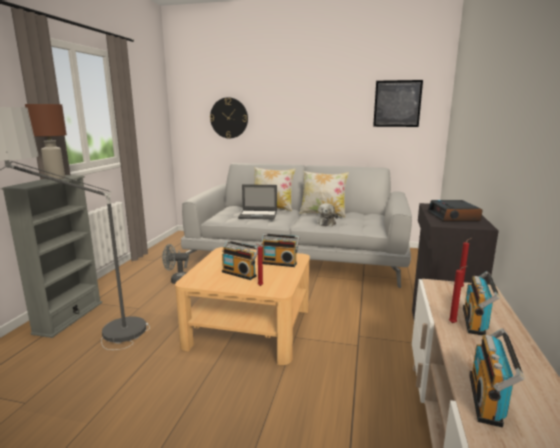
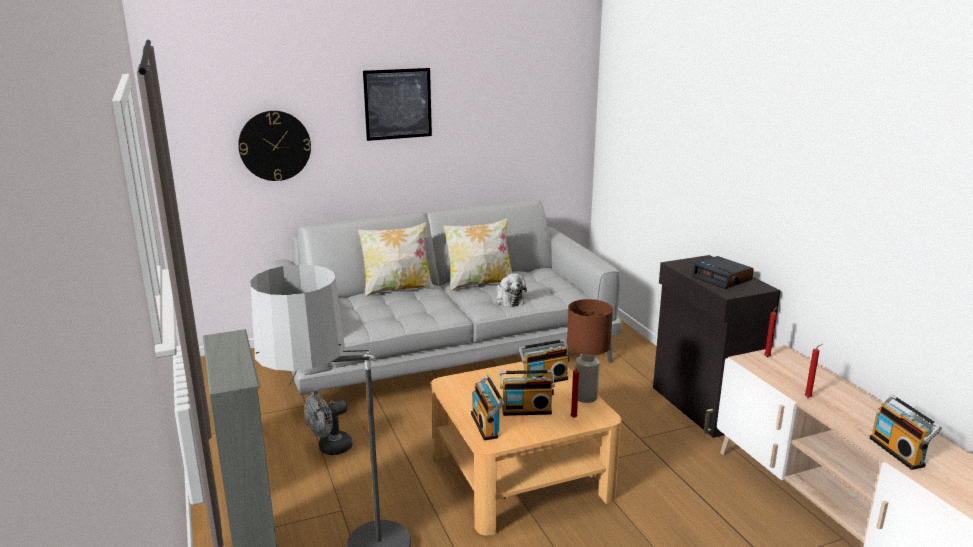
camera: 35 degrees left, 5 degrees up
brown table lamp [25,104,67,180] -> brown table lamp moved to [567,299,613,403]
laptop [238,184,277,220] -> none
picture [373,80,423,127] -> picture moved to [363,68,432,141]
radio [463,271,500,336] -> radio moved to [471,375,504,441]

